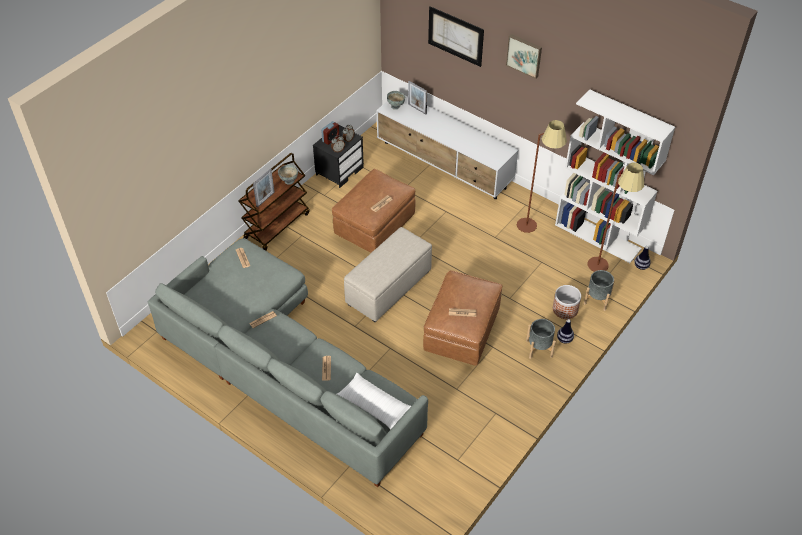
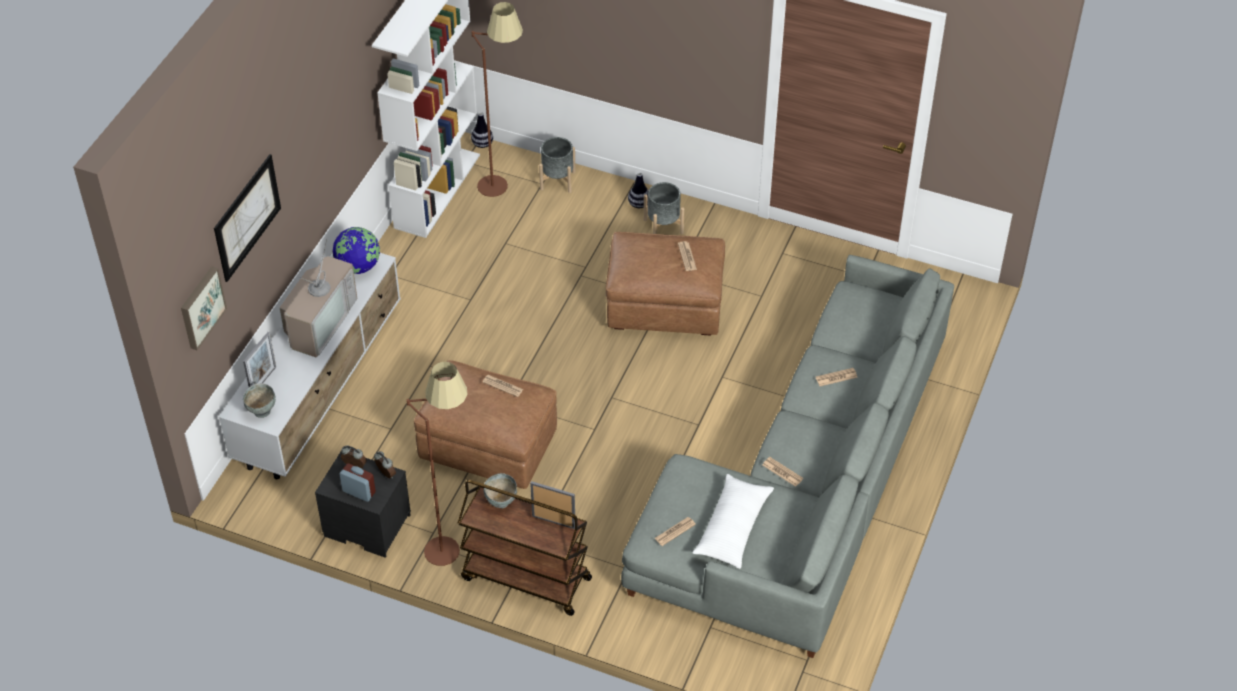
camera: 105 degrees left, 0 degrees up
white pillow [337,373,411,430] -> white pillow moved to [693,474,774,569]
beige ottoman [344,227,432,323] -> none
picture [506,34,542,79] -> picture moved to [181,266,227,350]
brown floor lamp [517,120,567,233] -> brown floor lamp moved to [406,362,468,566]
planter [553,285,581,319] -> none
none -> television [280,239,357,358]
none -> globe [332,227,380,274]

